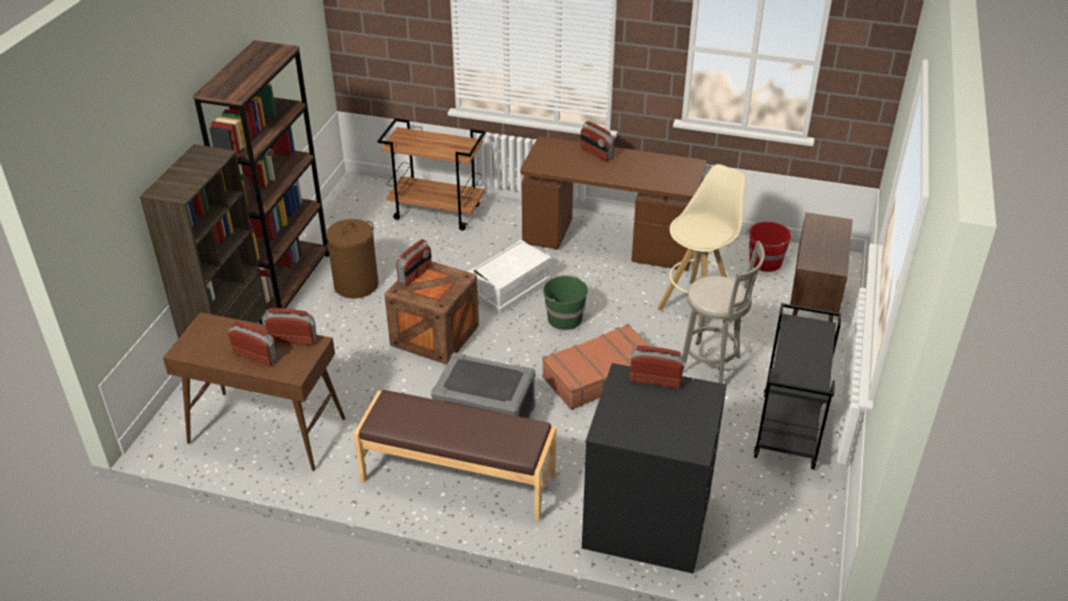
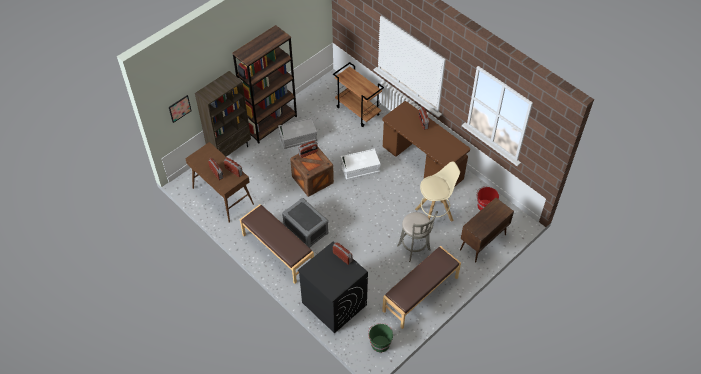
camera: 30 degrees right, 15 degrees up
brown laundry basket [325,219,379,298] -> grey storage box [278,118,317,149]
green bucket [541,275,588,330] -> green bucket moved to [368,323,393,353]
brown suitcase [542,324,649,410] -> none
black cart [754,303,842,469] -> brown bench [382,246,461,329]
none -> picture [169,95,192,123]

